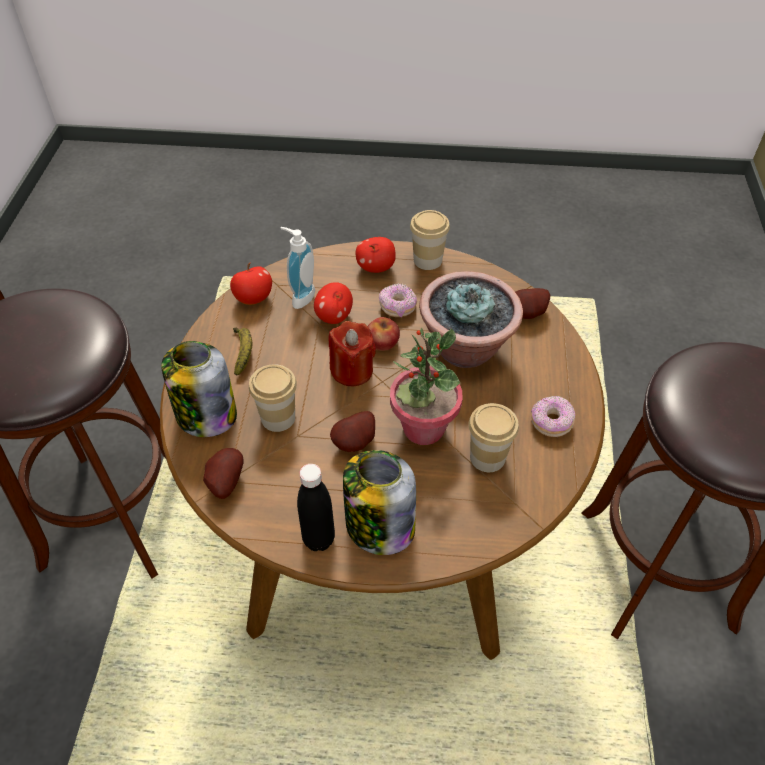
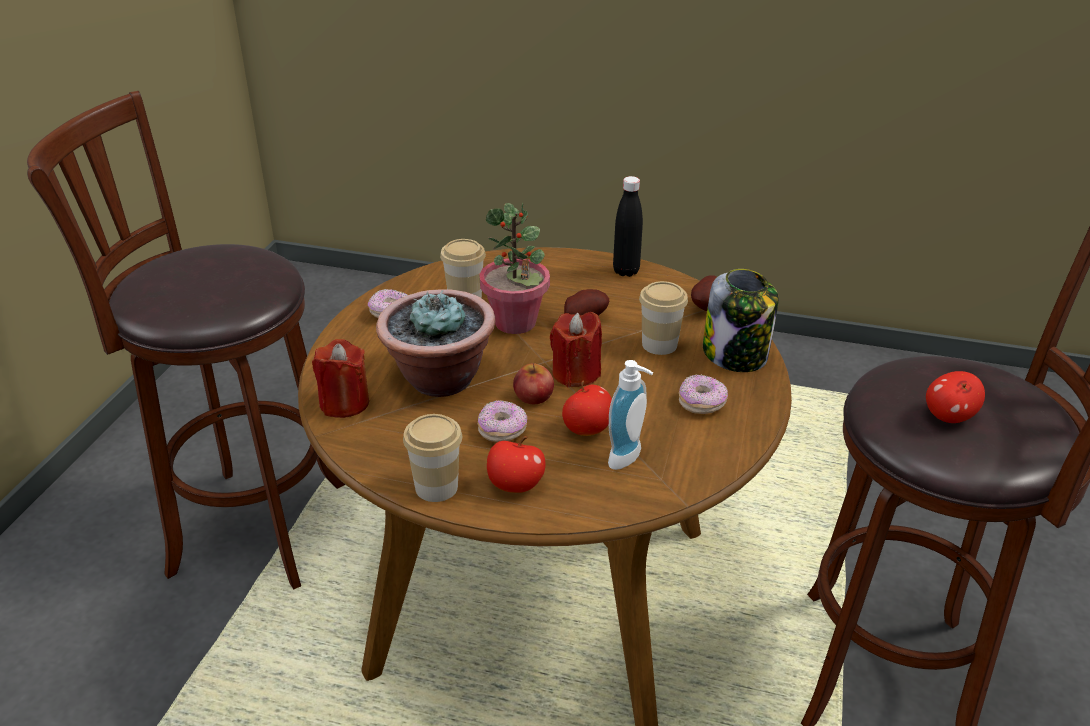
camera: 170 degrees left, 15 degrees down
apple [230,263,272,305] -> apple moved to [926,371,985,423]
banana [233,327,252,376] -> donut [679,375,728,414]
jar [343,450,416,555] -> none
potato [515,288,550,319] -> red candle [312,339,369,418]

